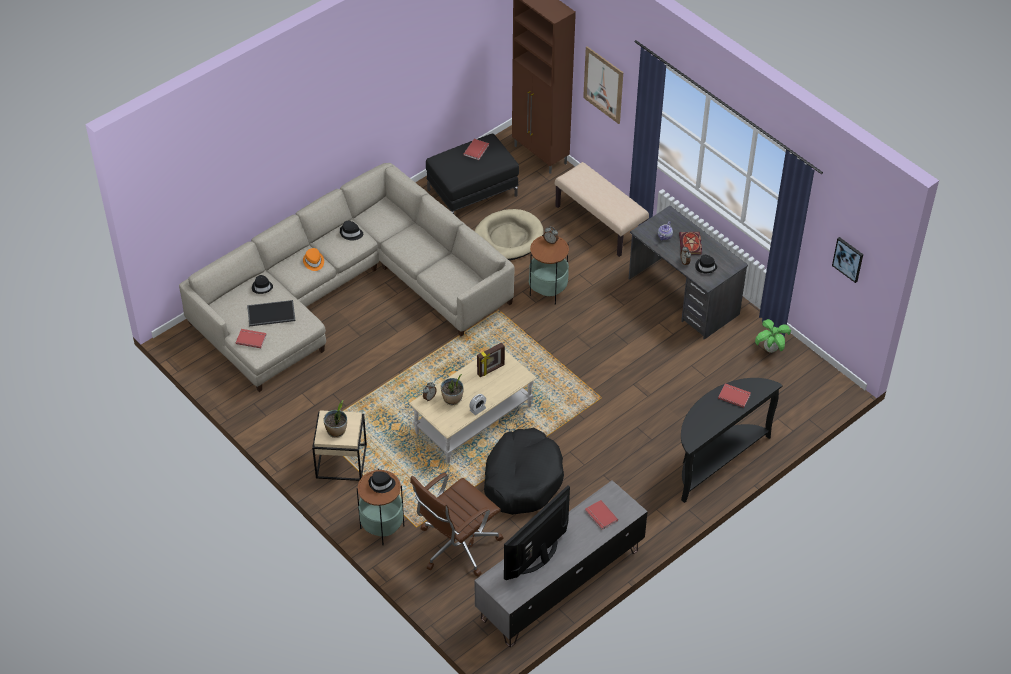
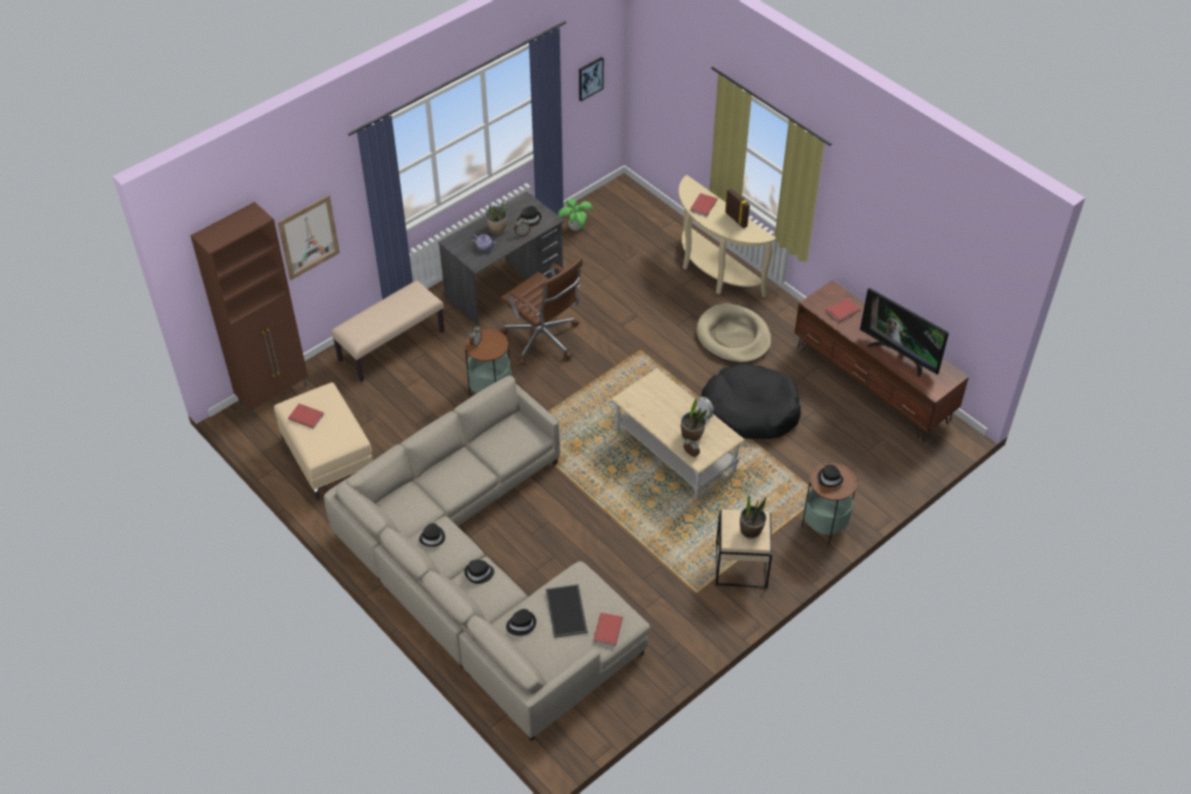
camera: 90 degrees left, 0 degrees up
orange hat [303,248,324,271] -> black hat [464,560,494,584]
brown office chair [410,472,504,577] -> brown office chair moved to [500,257,583,365]
black ottoman [426,133,519,214] -> beige ottoman [274,382,373,500]
beige dog bed [474,209,544,260] -> beige dog bed moved to [696,303,772,363]
grey tv stand [474,480,648,647] -> brown tv stand [794,280,969,443]
picture frame [477,342,505,377] -> picture frame moved to [725,188,750,229]
book [679,232,702,255] -> potted plant [485,201,508,234]
black console table [681,378,783,503] -> beige console table [679,175,776,297]

